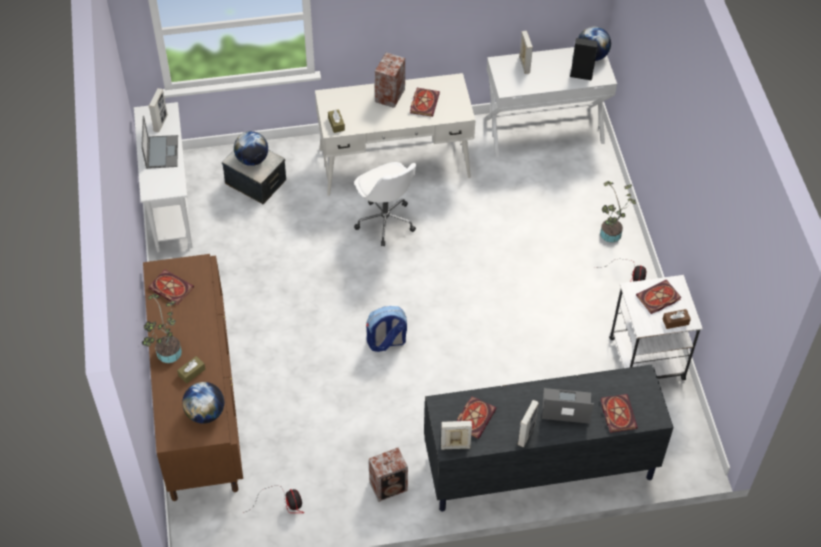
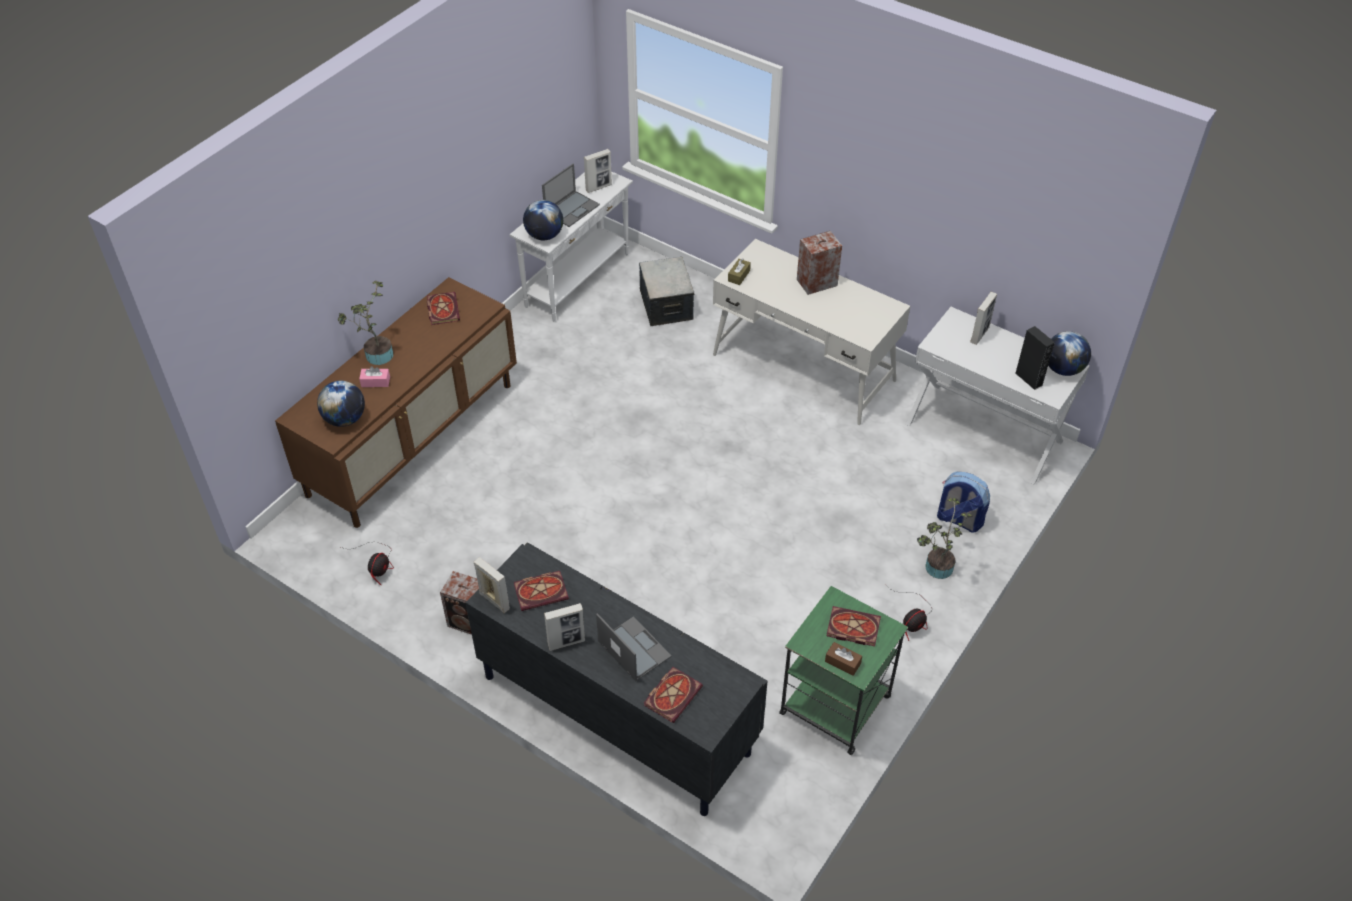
camera: 45 degrees right, 5 degrees down
brown tissue box [177,356,205,384] -> pink tissue box [359,366,390,387]
globe [234,131,268,166] -> globe moved to [523,200,563,240]
white office chair [354,162,416,246] -> none
backpack [366,306,407,352] -> backpack moved to [937,472,990,532]
book [410,88,440,117] -> none
white cart [609,275,703,380] -> green cart [779,586,908,755]

